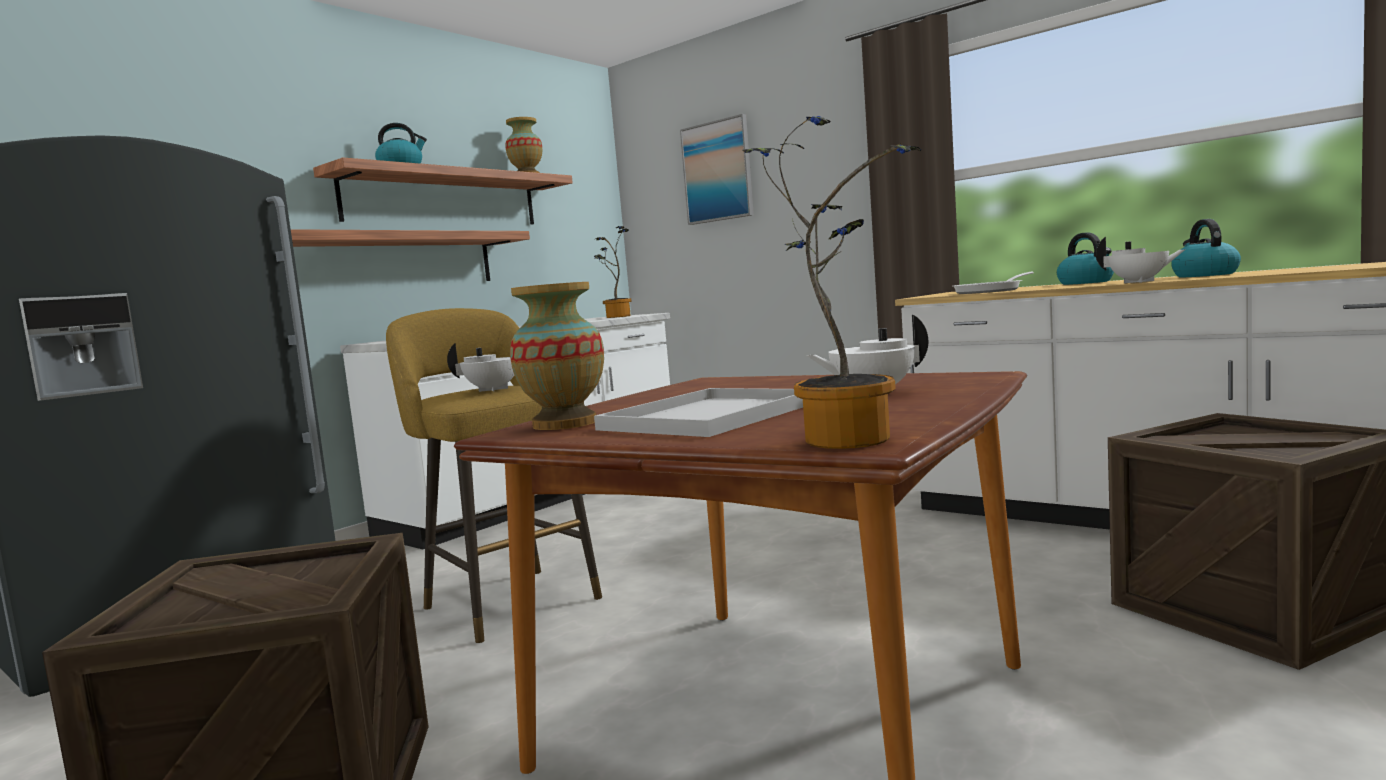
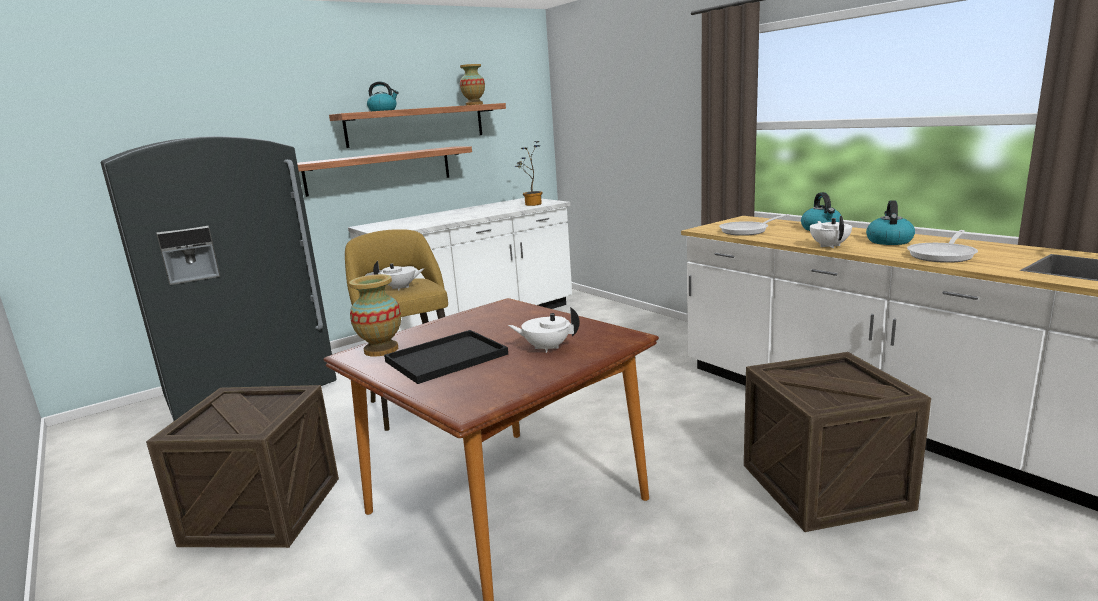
camera: 15 degrees right, 10 degrees up
white tray [594,388,803,437] -> black tray [384,330,508,384]
picture [680,114,754,225] -> none
potted plant [743,116,921,449] -> none
white teapot [1096,237,1186,283] -> white teapot turned 120 degrees counterclockwise [810,216,852,248]
none -> frying pan [907,230,978,263]

